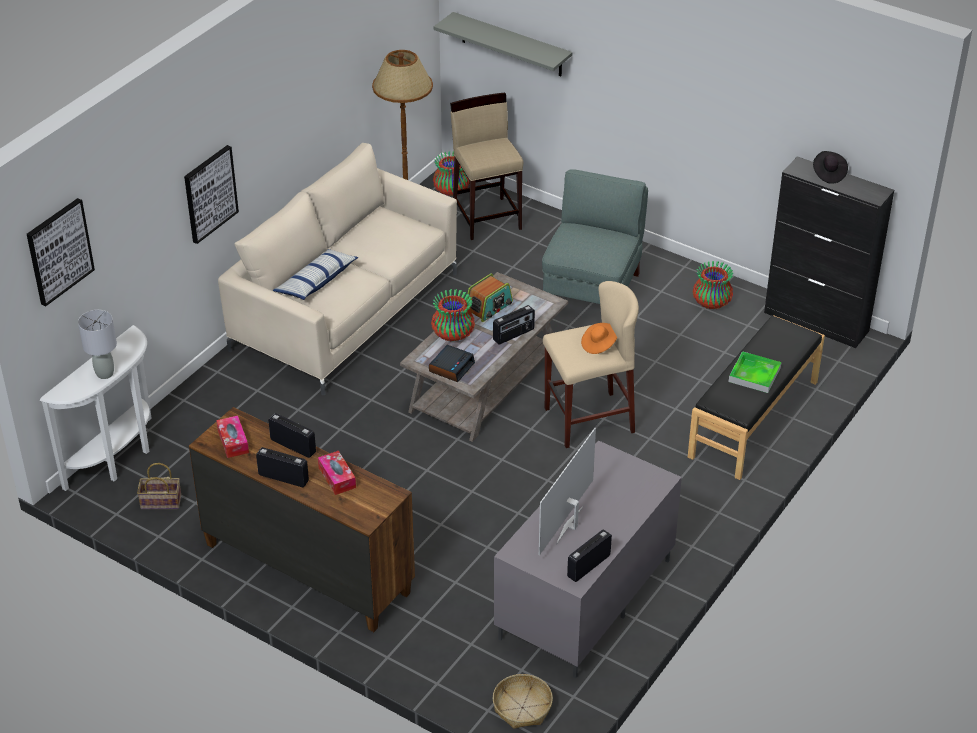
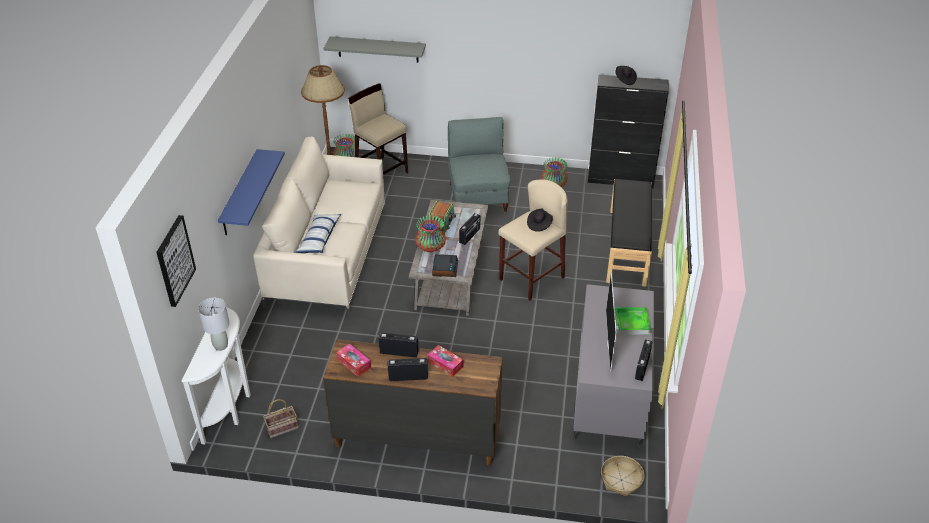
camera: 25 degrees left, 0 degrees up
picture [184,145,239,244] -> blue shelf [218,149,285,235]
orange hat [581,323,617,354] -> black hat [527,209,553,232]
tray [729,351,781,393] -> tray moved to [615,307,651,335]

